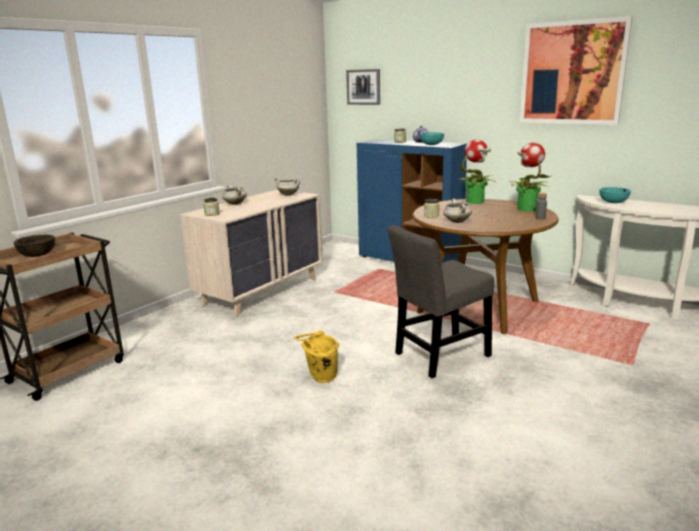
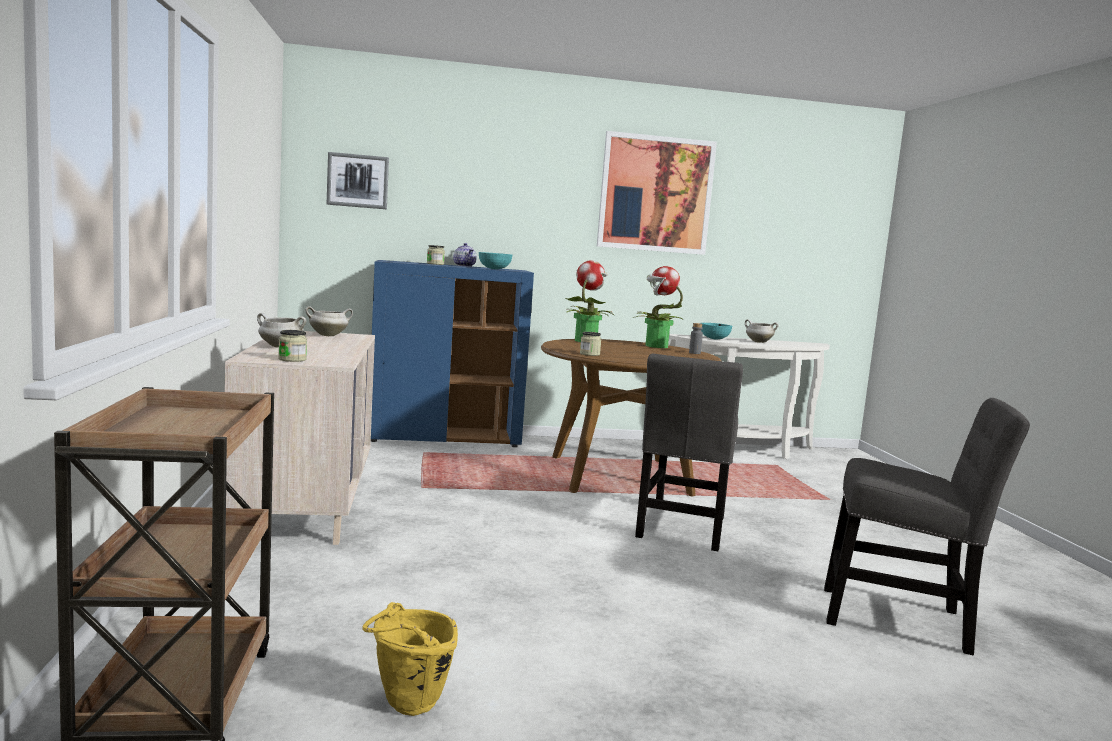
camera: 45 degrees left, 10 degrees down
brown bowl [13,235,55,257] -> none
yellow bucket [294,330,339,383] -> yellow bucket moved to [363,602,458,716]
white cooking pot [443,199,472,223] -> white cooking pot moved to [745,319,779,343]
none -> grey chair [824,398,1030,655]

